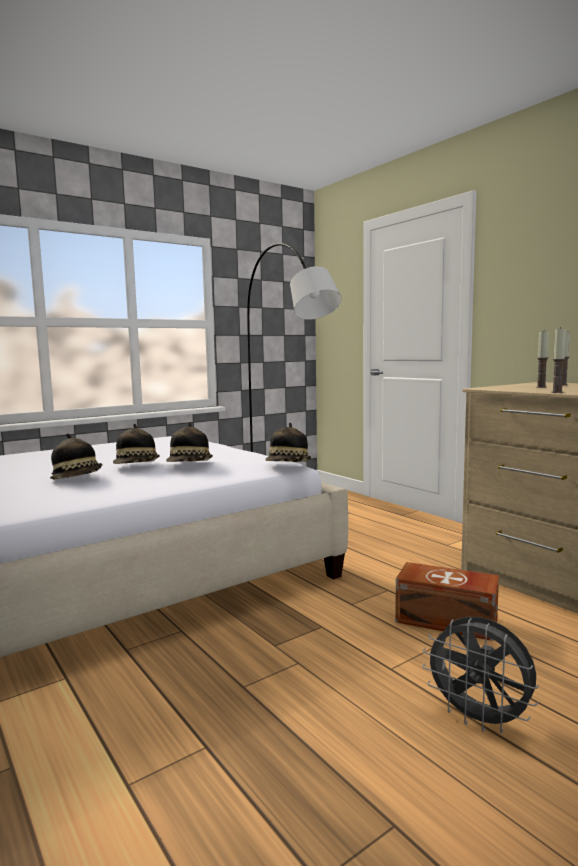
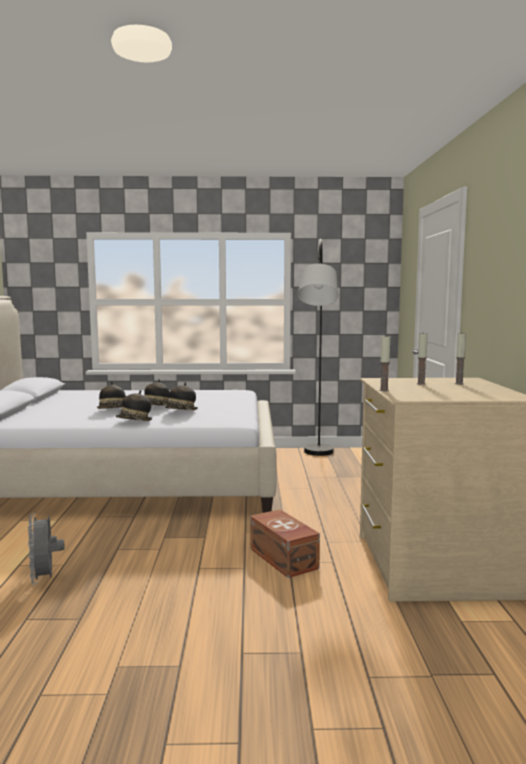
camera: 35 degrees right, 0 degrees up
hat [265,423,311,462] -> hat moved to [115,390,152,421]
grey fan [422,617,539,733] -> grey fan moved to [28,513,64,585]

